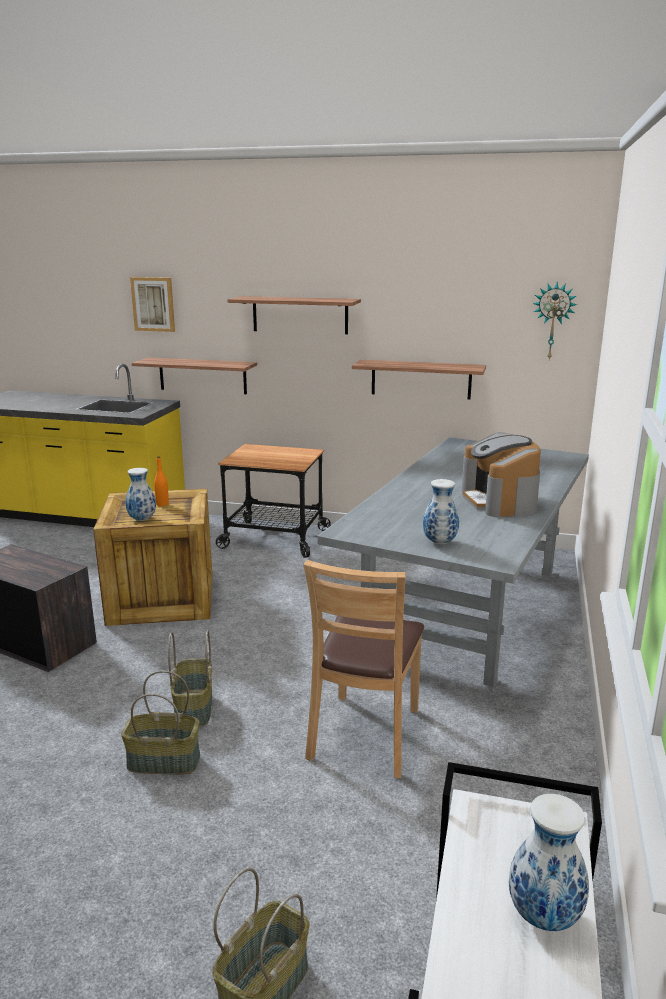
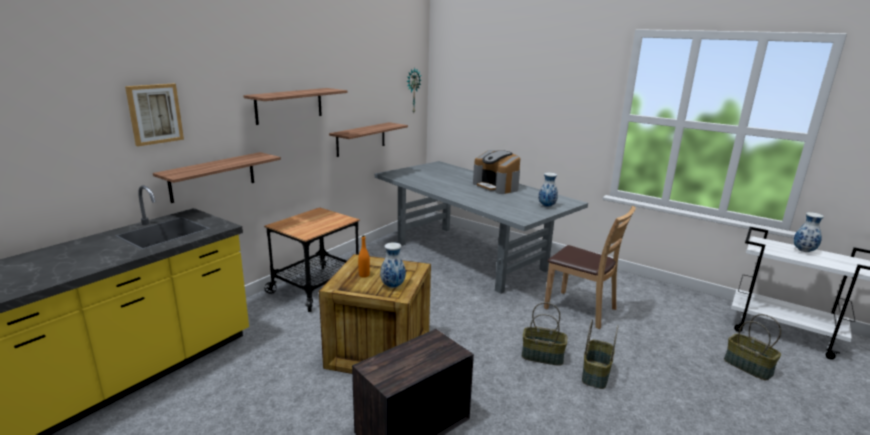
camera: 70 degrees left, 0 degrees up
coffee machine [462,432,541,517] -> coffee machine turned 45 degrees clockwise [473,150,520,194]

